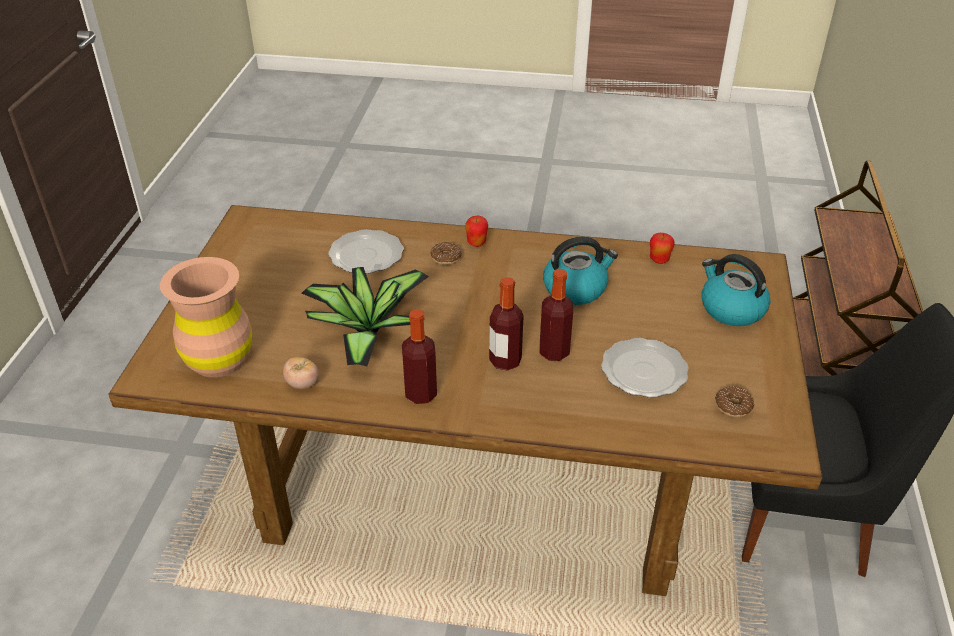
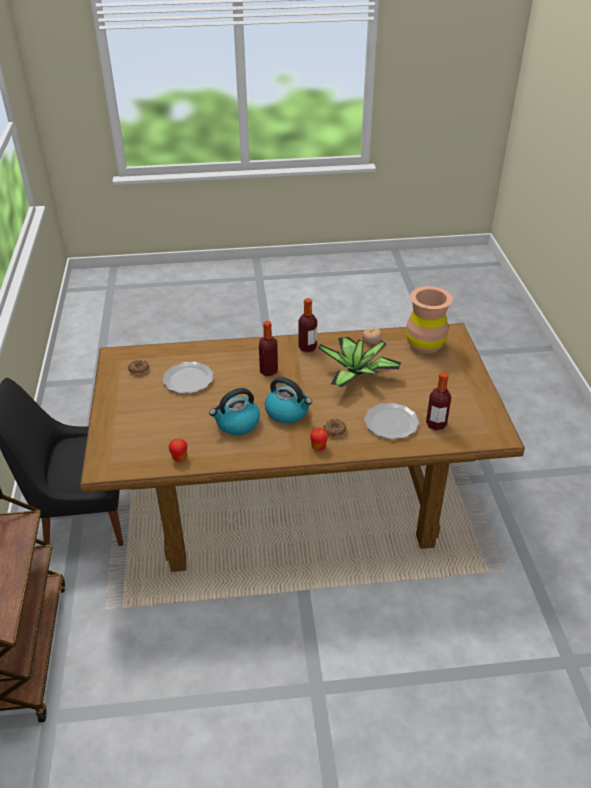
camera: 165 degrees right, 0 degrees up
bottle [539,269,573,361] -> bottle moved to [426,372,451,430]
kettle [702,254,771,326] -> kettle moved to [265,377,312,424]

